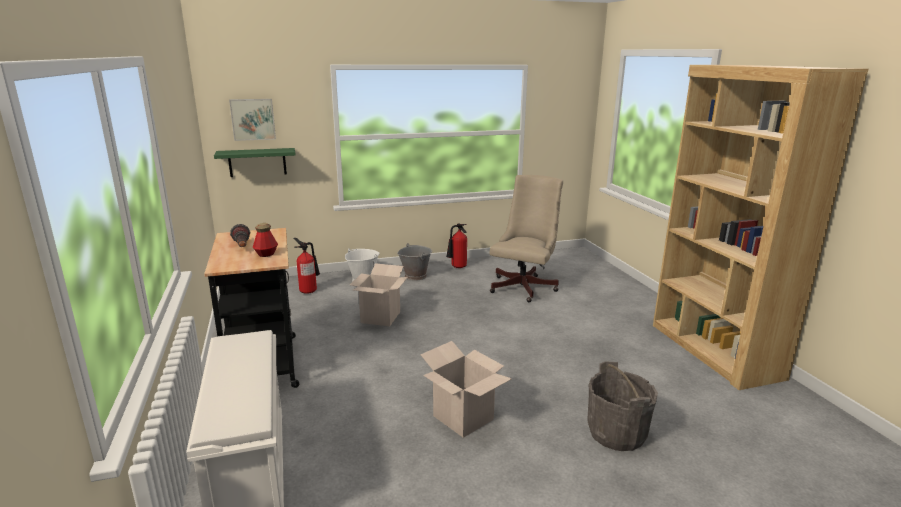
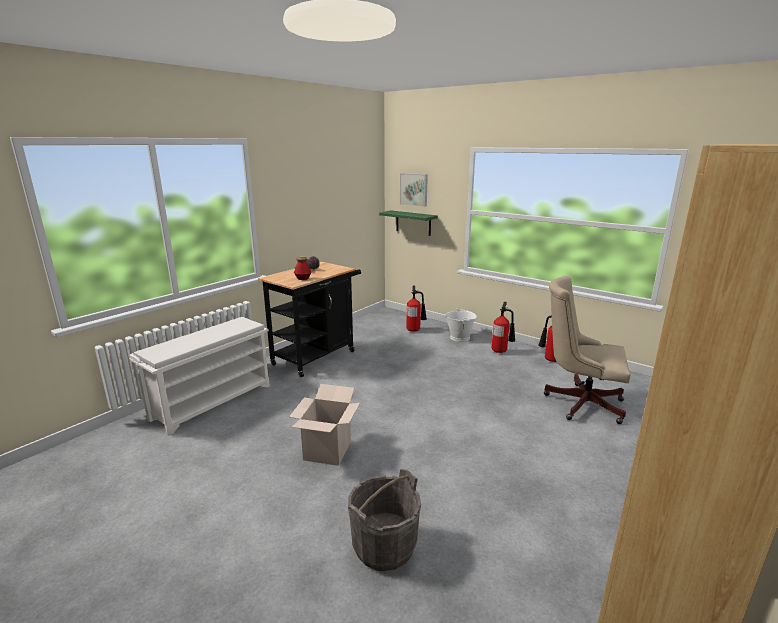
camera: 55 degrees right, 0 degrees up
cardboard box [350,263,408,326] -> none
grey bucket [397,243,433,281] -> fire extinguisher [492,302,515,353]
beige office chair [490,175,563,302] -> beige office chair turned 150 degrees counterclockwise [544,276,631,424]

